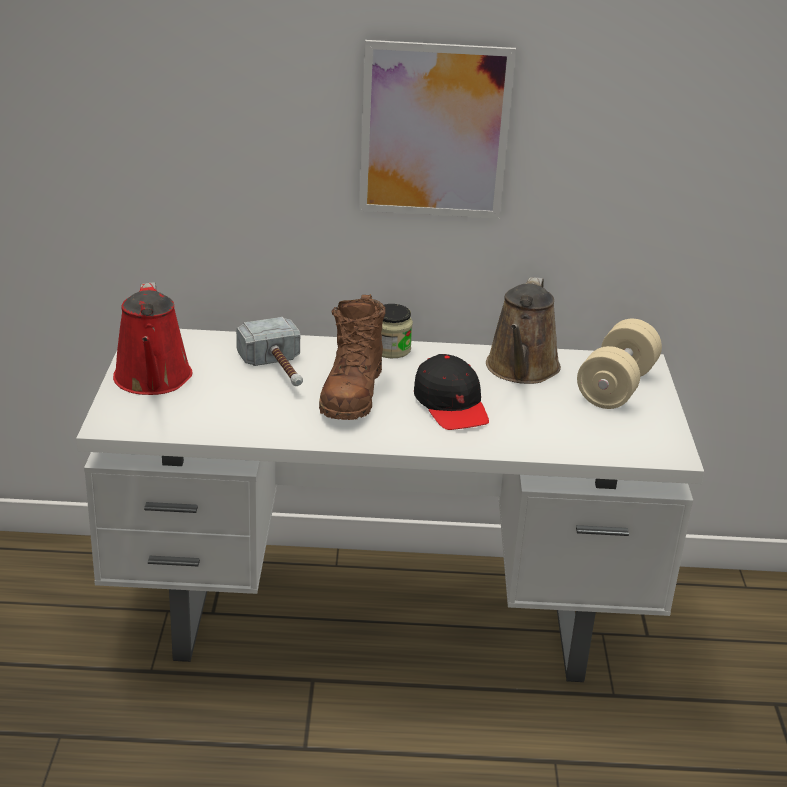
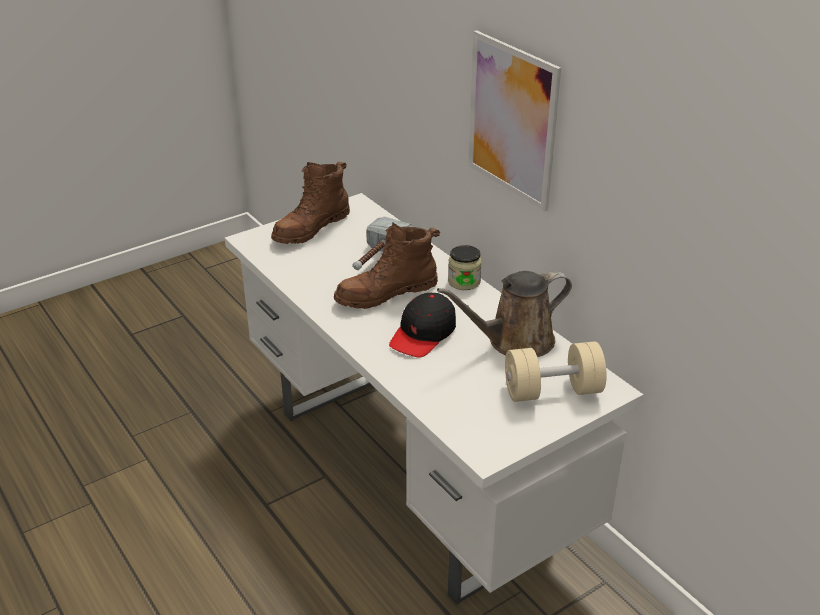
camera: 55 degrees right, 5 degrees up
red watering can [113,282,192,395] -> brown boot [271,162,350,244]

